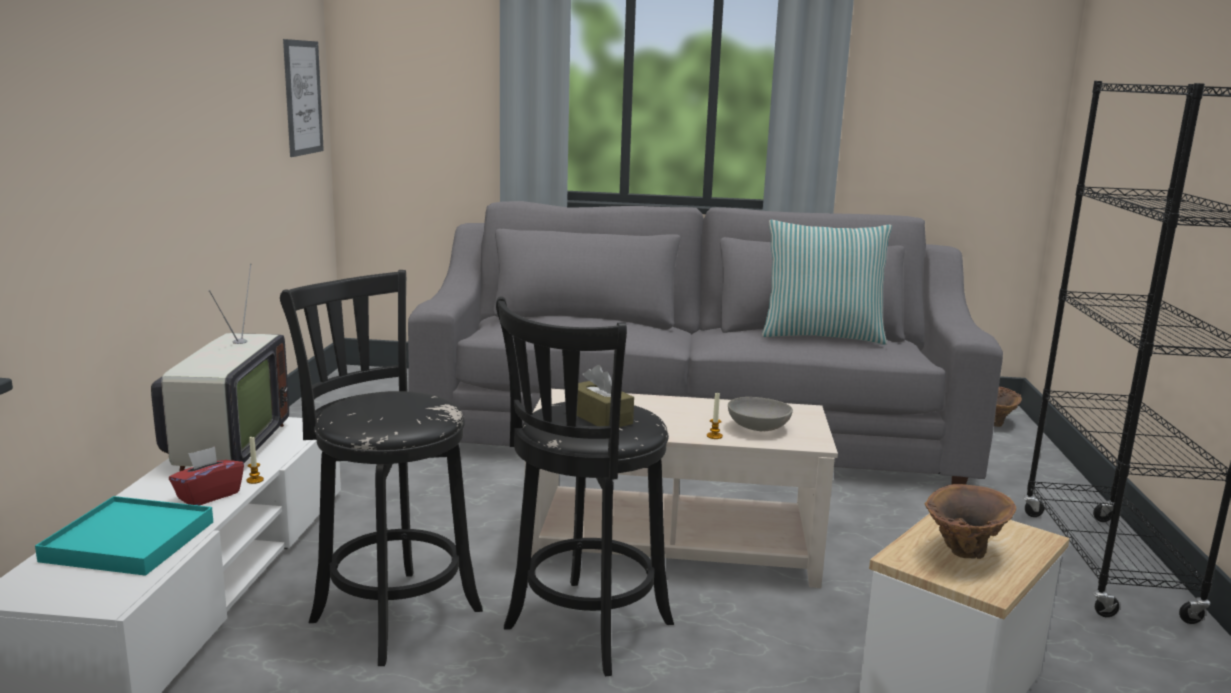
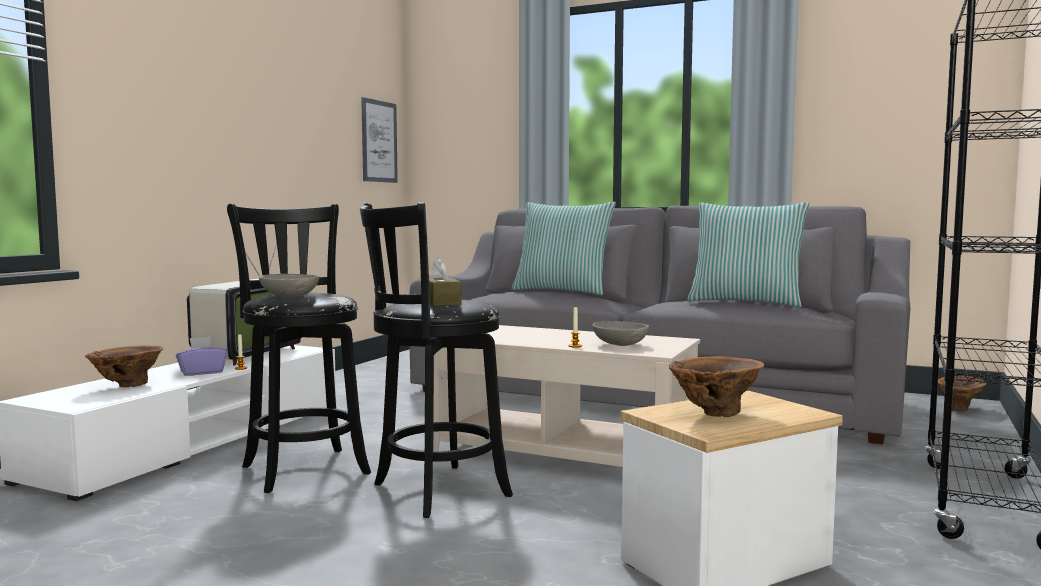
camera: 20 degrees right, 10 degrees down
turquoise tray [35,496,213,576] -> brown vase [85,345,164,387]
red tissue box [169,446,244,506] -> purple tissue box [176,337,227,376]
none -> grey bowl [259,274,319,297]
none -> pillow [511,202,616,295]

